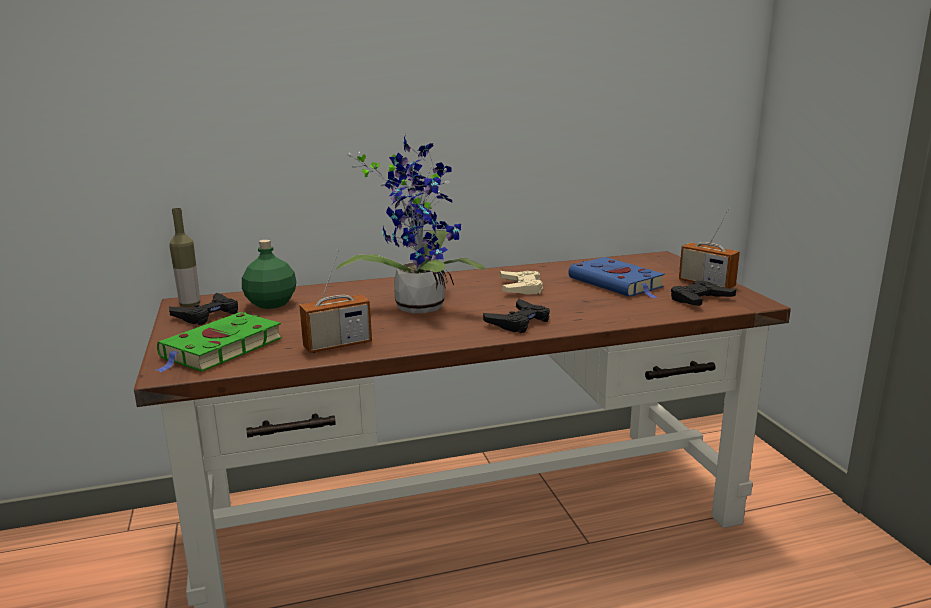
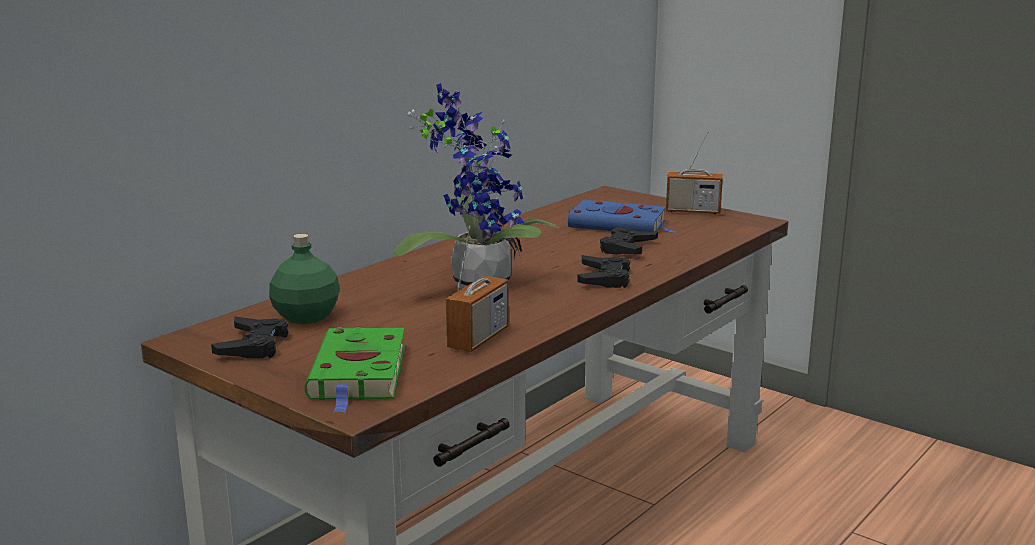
camera: 35 degrees left, 0 degrees up
bottle [170,208,200,307] -> none
beige game controller [500,271,543,294] -> none
black game controller [671,281,736,306] -> black game controller moved to [600,228,658,255]

